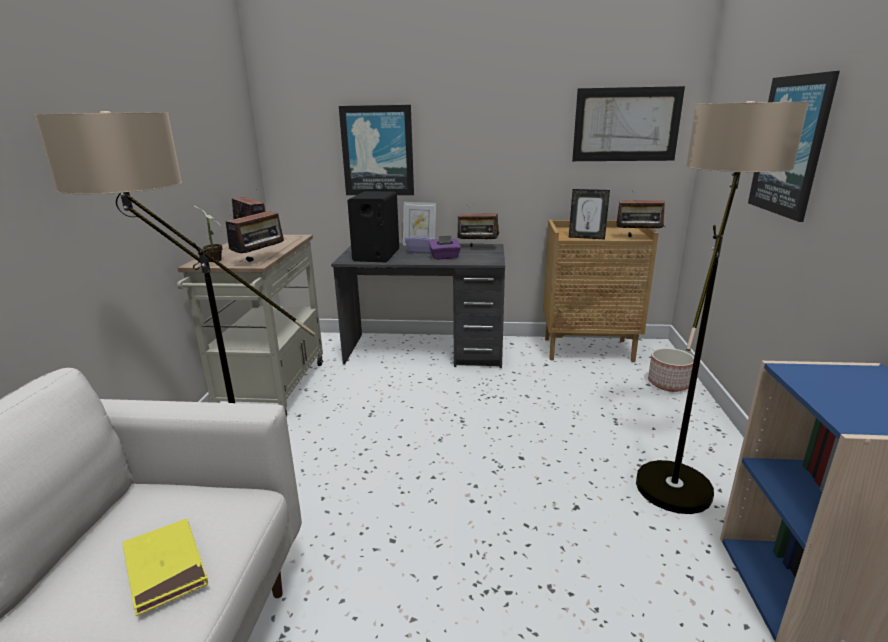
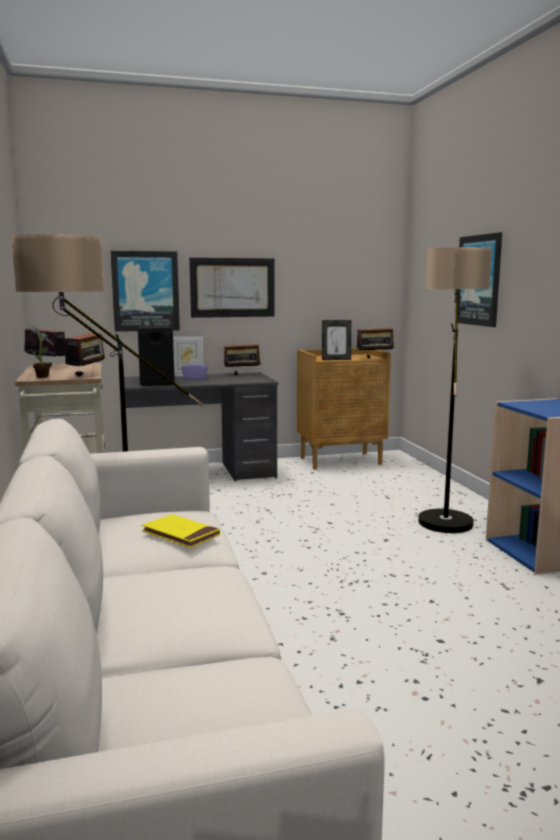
camera: 20 degrees left, 10 degrees down
purple tissue box [429,235,461,260] -> none
picture [572,86,685,161] -> picture moved to [189,258,275,318]
planter [648,348,694,392] -> none

